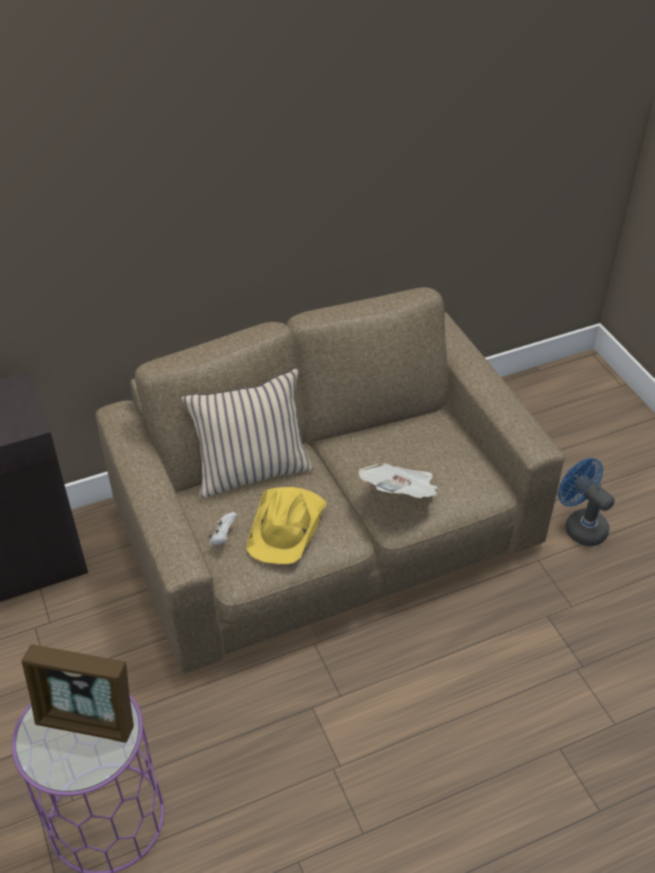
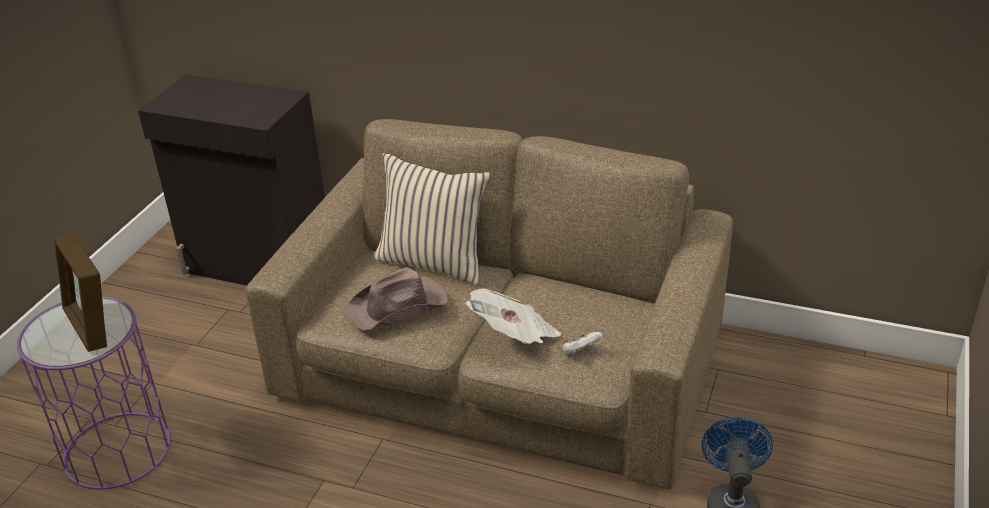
camera: 45 degrees right, 10 degrees down
white game controller [209,512,238,545] -> white game controller moved to [563,332,603,355]
yellow hat [246,487,327,564] -> brown hat [346,267,448,331]

